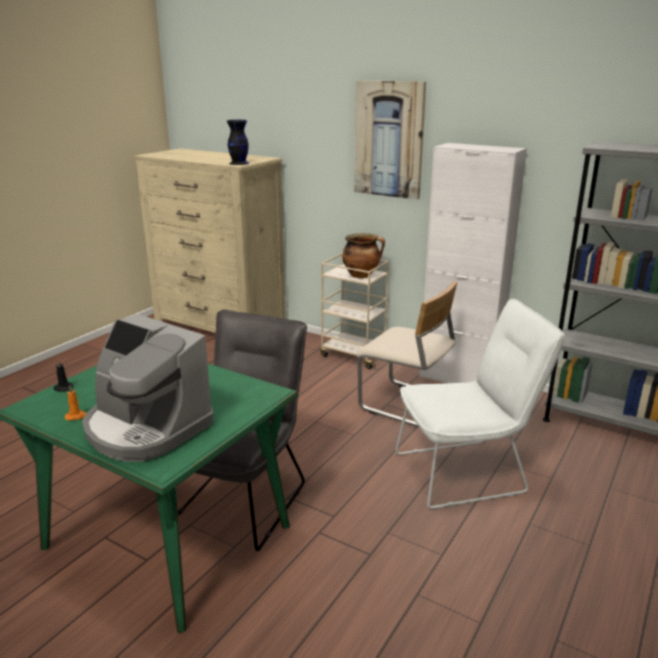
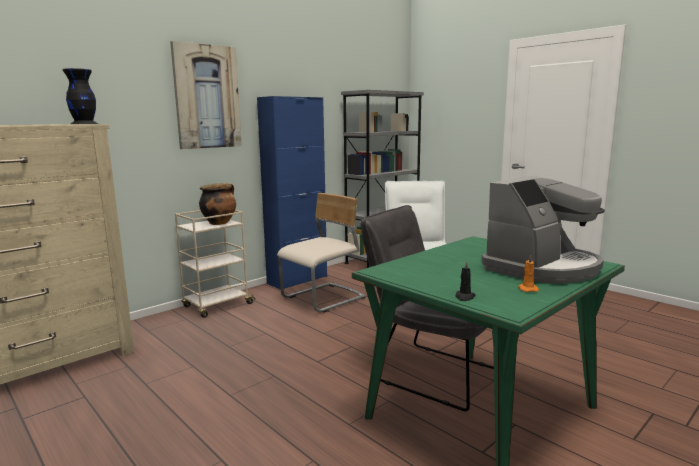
camera: 75 degrees left, 10 degrees down
white cabinet [419,143,527,383] -> blue cabinet [257,96,327,290]

